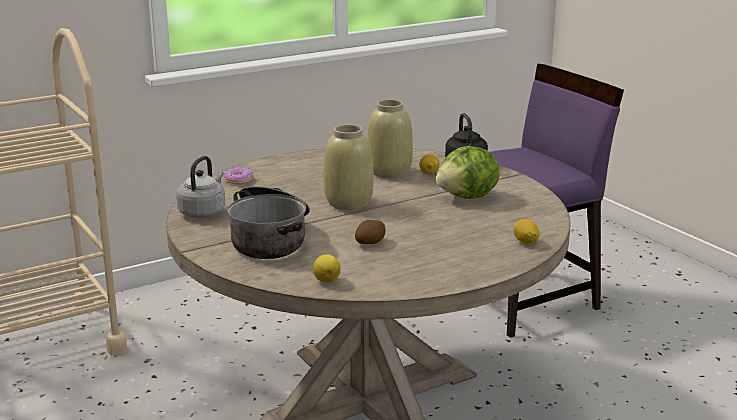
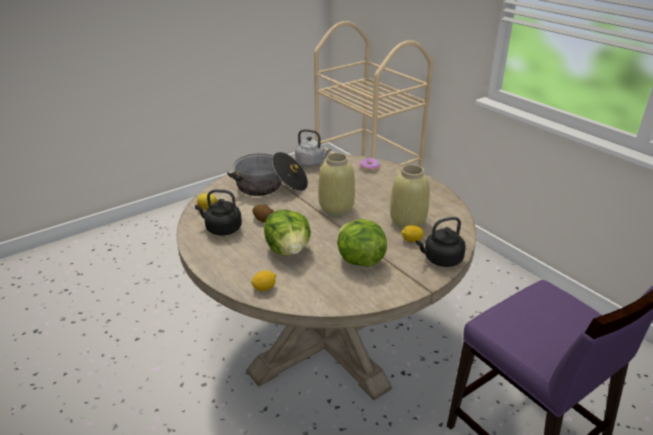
camera: 85 degrees right, 10 degrees up
none -> black kettle [195,189,242,236]
none -> lettuce [264,209,311,256]

